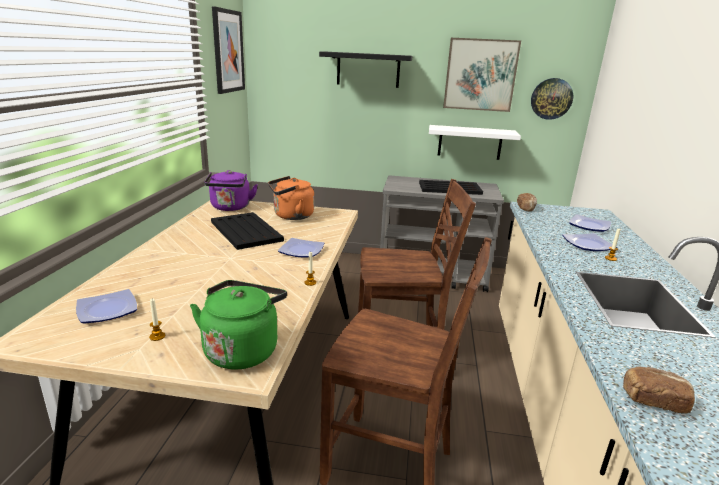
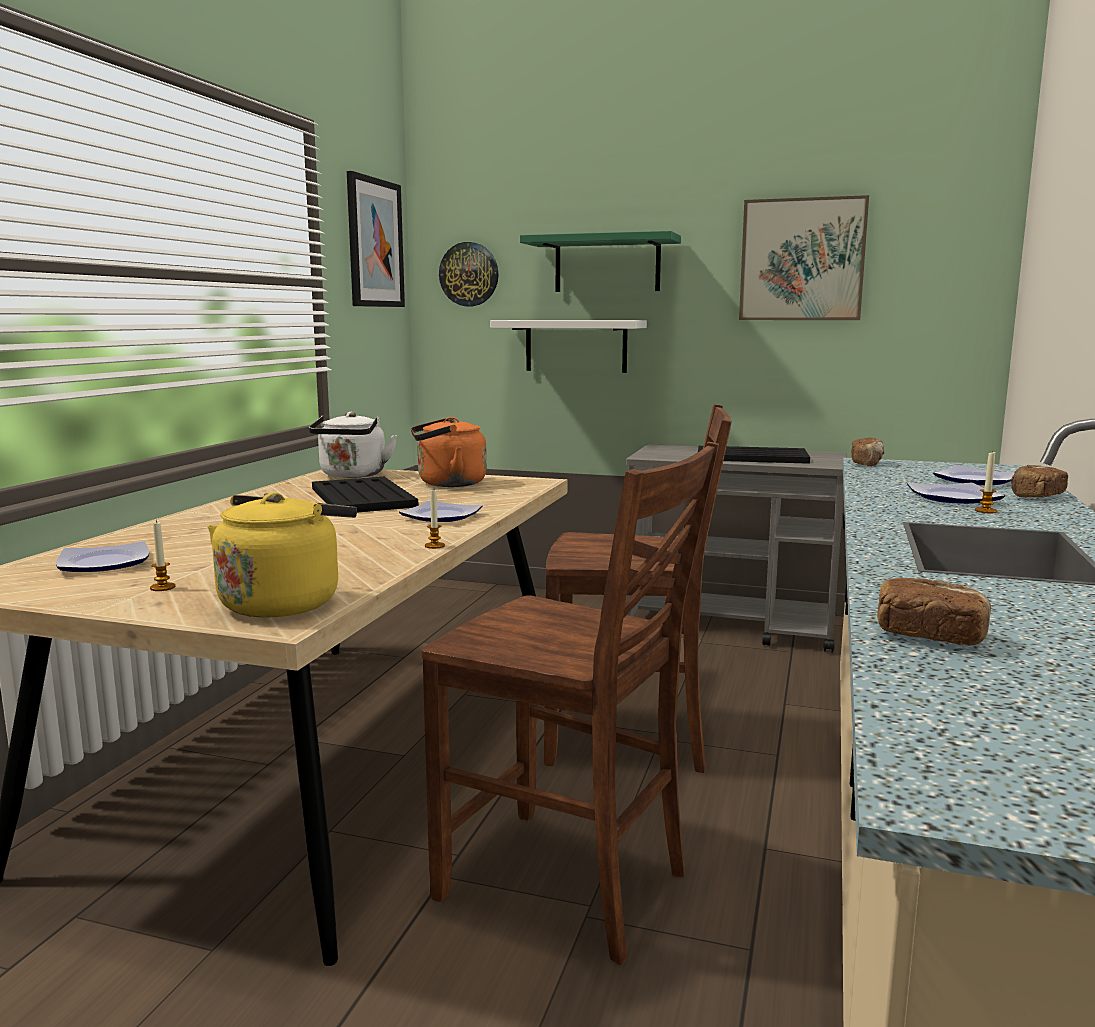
camera: 10 degrees right, 10 degrees down
green kettle [190,280,287,370] -> yellow kettle [208,492,357,617]
purple kettle [204,170,257,211] -> white kettle [308,412,397,478]
black shelf [319,52,413,88] -> green shelf [520,231,681,292]
white shelf [429,125,521,160] -> white shelf moved to [490,320,647,373]
wall clock [531,78,573,120] -> wall clock moved to [439,242,499,306]
none -> bread [1011,465,1068,497]

